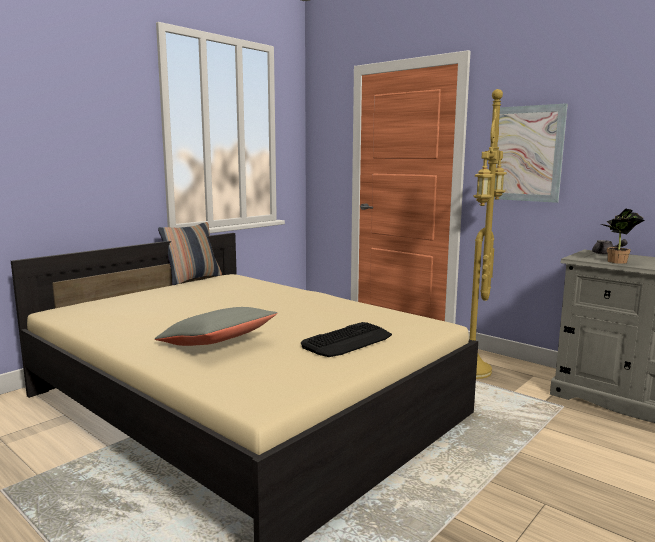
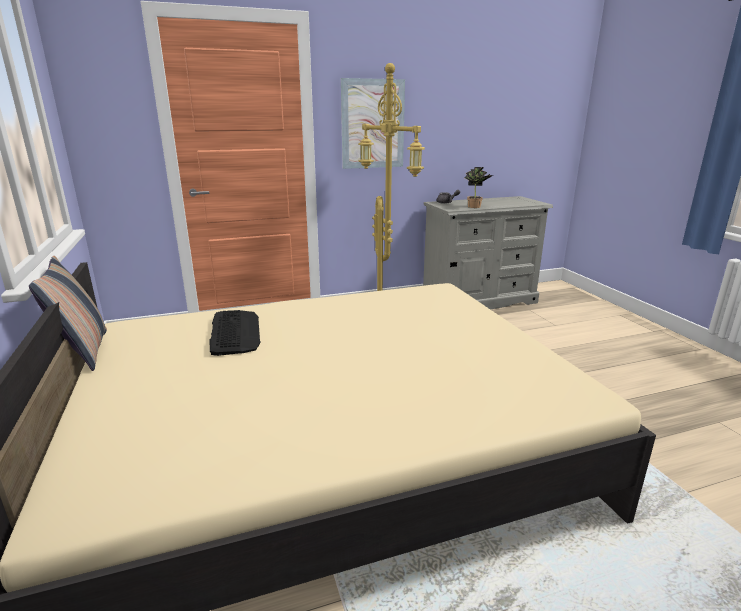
camera: 60 degrees left, 10 degrees up
grey pillow [155,307,278,346] -> none
keyboard [301,322,392,357] -> keyboard moved to [210,310,261,356]

